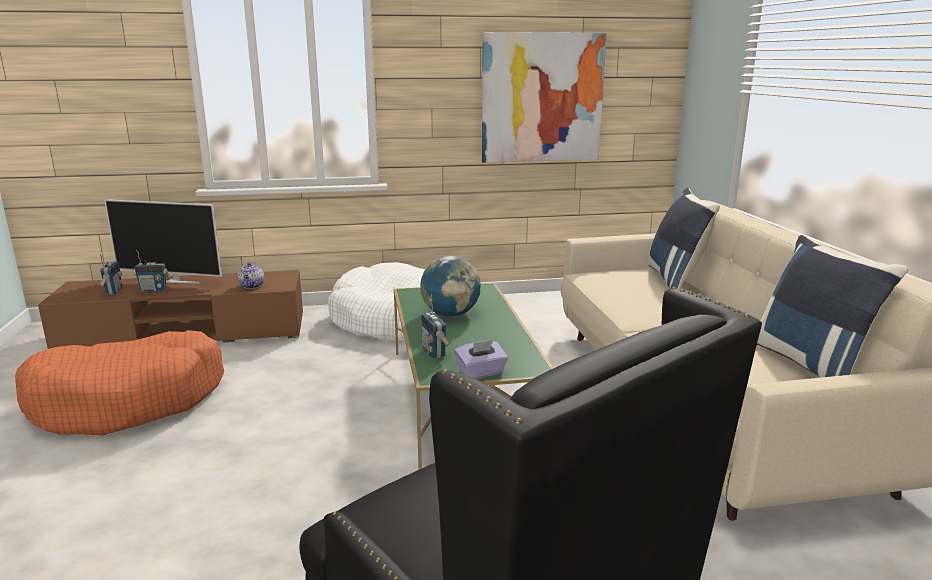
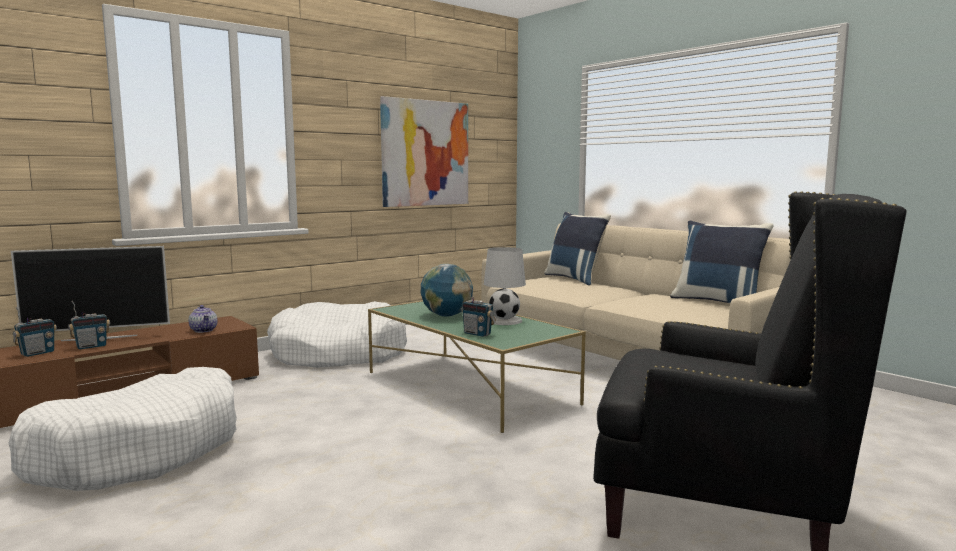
camera: 30 degrees left, 10 degrees down
orange dog bed [15,330,224,436] -> white dog bed [9,367,237,491]
radio [99,254,122,295] -> radio turned 75 degrees clockwise [13,307,57,357]
purple tissue box [454,340,508,379] -> none
none -> white table lamp [484,247,526,325]

